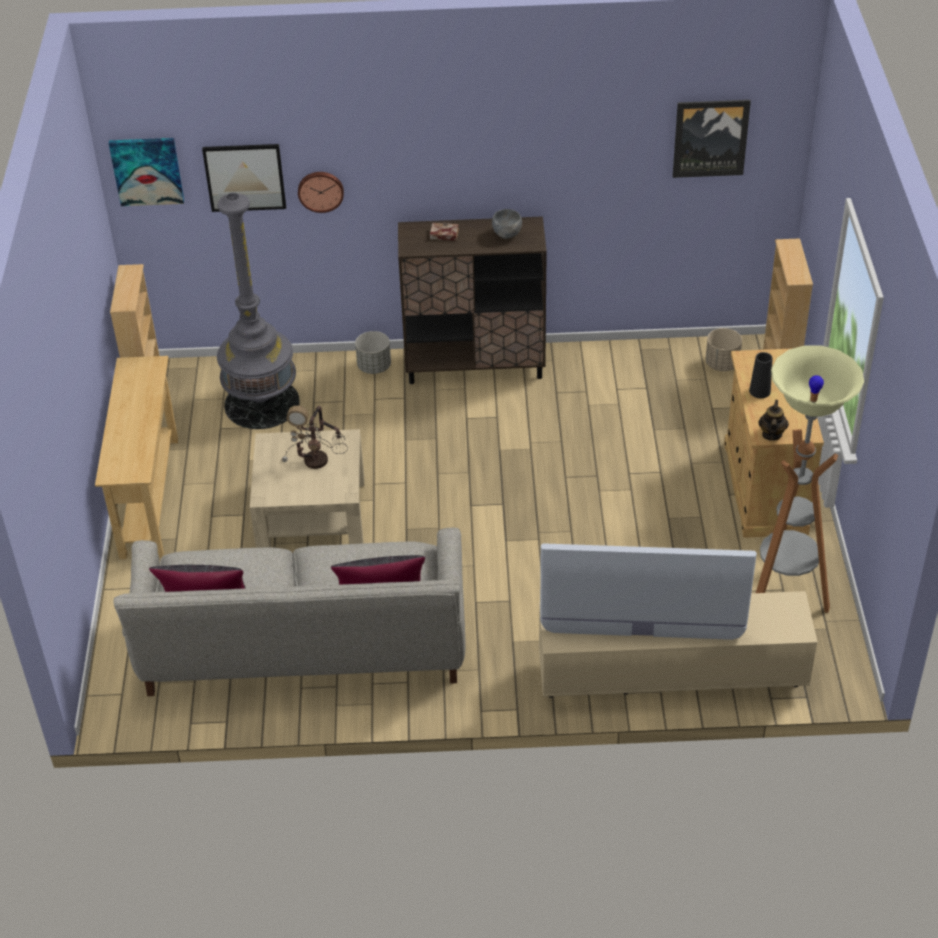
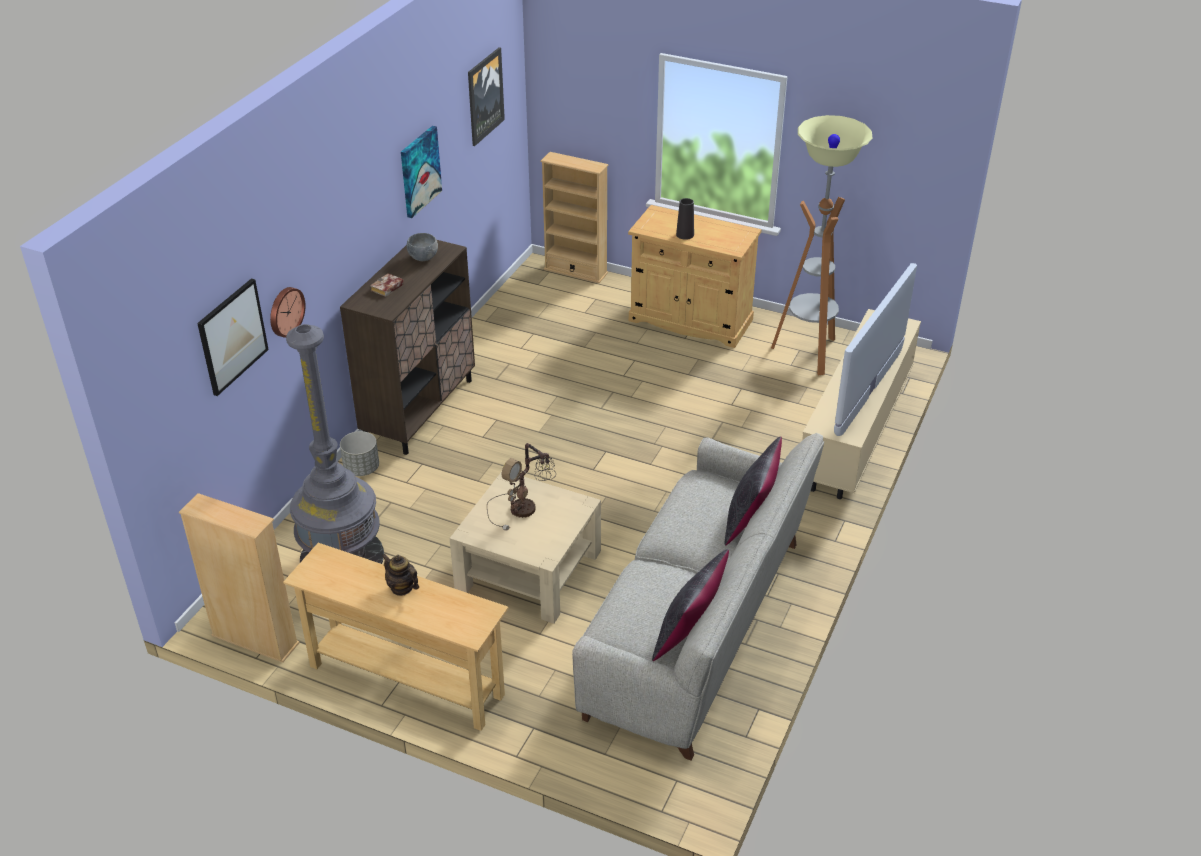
camera: 65 degrees left, 5 degrees down
picture [109,138,184,206] -> picture moved to [401,126,442,218]
beige planter [705,328,742,371] -> none
teapot [758,400,789,441] -> teapot moved to [382,553,419,596]

